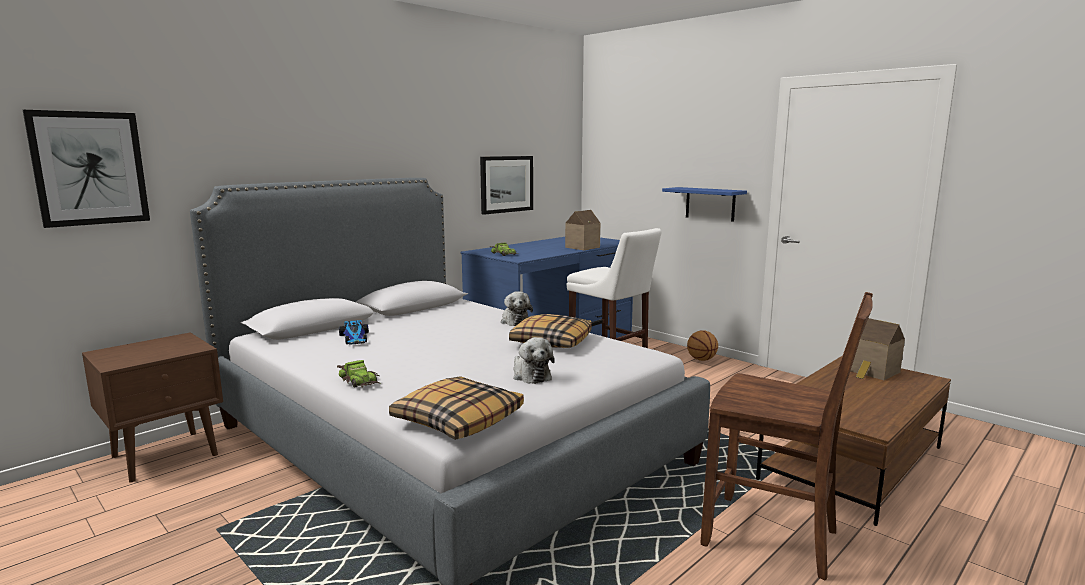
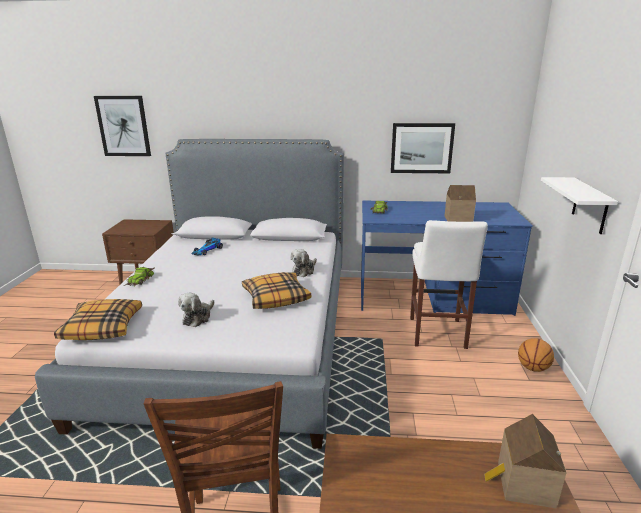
camera: 50 degrees right, 10 degrees up
blue shelf [662,187,747,222] -> white shelf [541,177,618,234]

